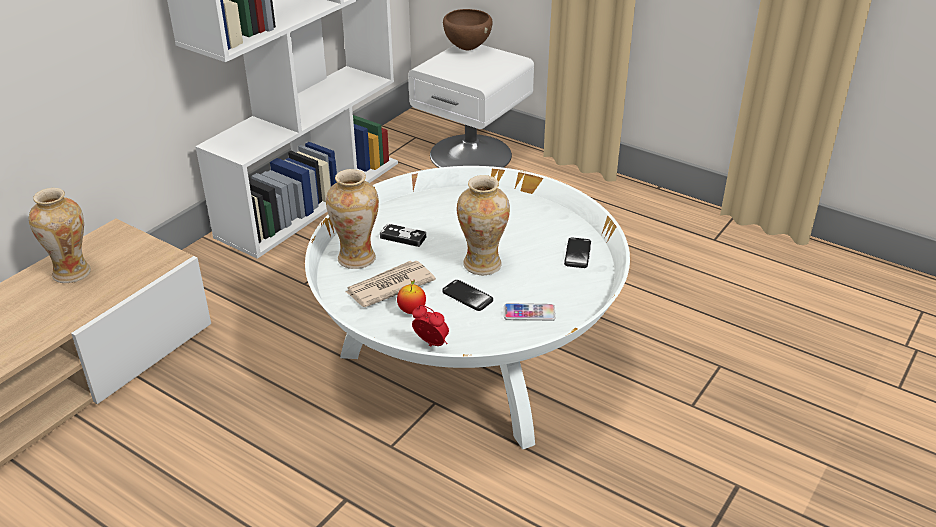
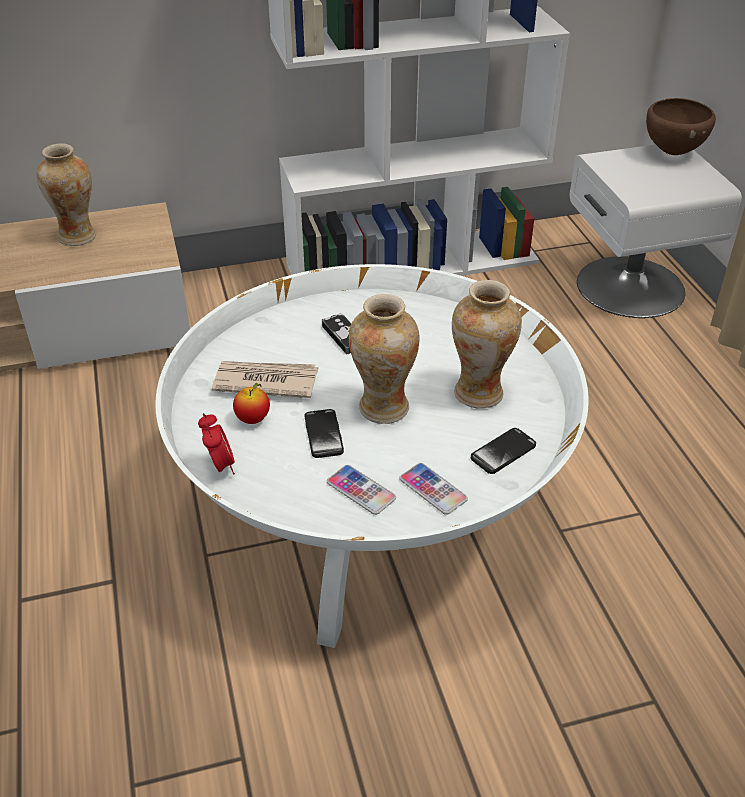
camera: 40 degrees right, 5 degrees up
vase [326,169,379,269] -> vase moved to [452,280,522,409]
none -> phone [399,463,468,515]

